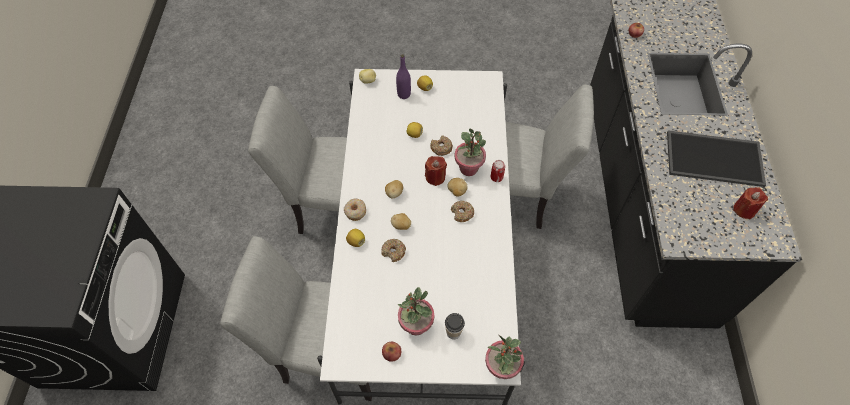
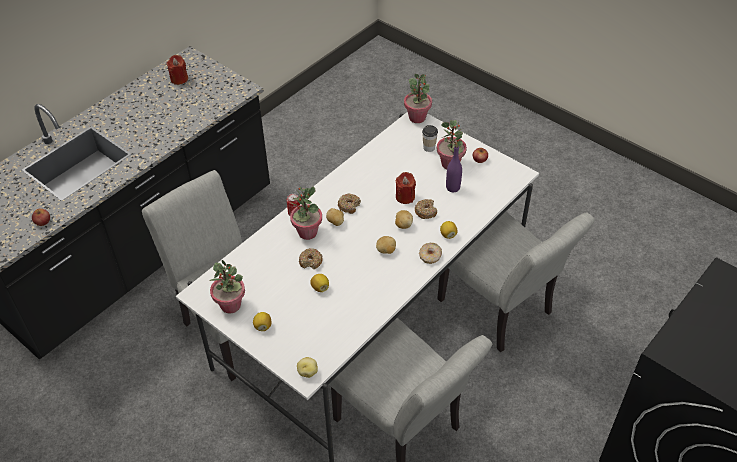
camera: 140 degrees left, 10 degrees down
purple bottle [396,54,411,99] -> purple bottle moved to [446,144,462,192]
red candle [425,156,447,186] -> red candle moved to [396,172,416,204]
tray [667,130,766,187] -> none
none -> potted plant [210,260,245,314]

